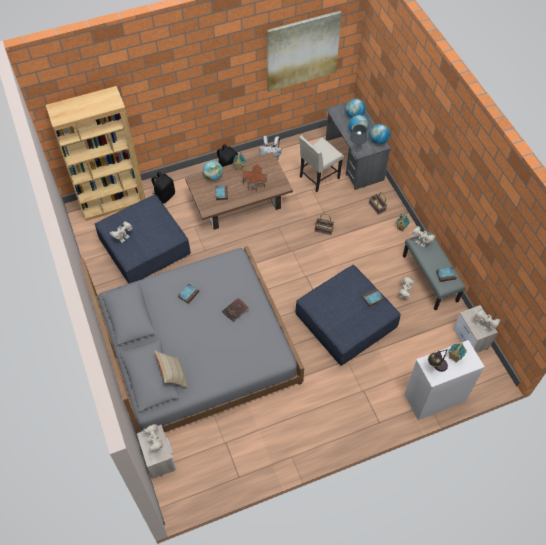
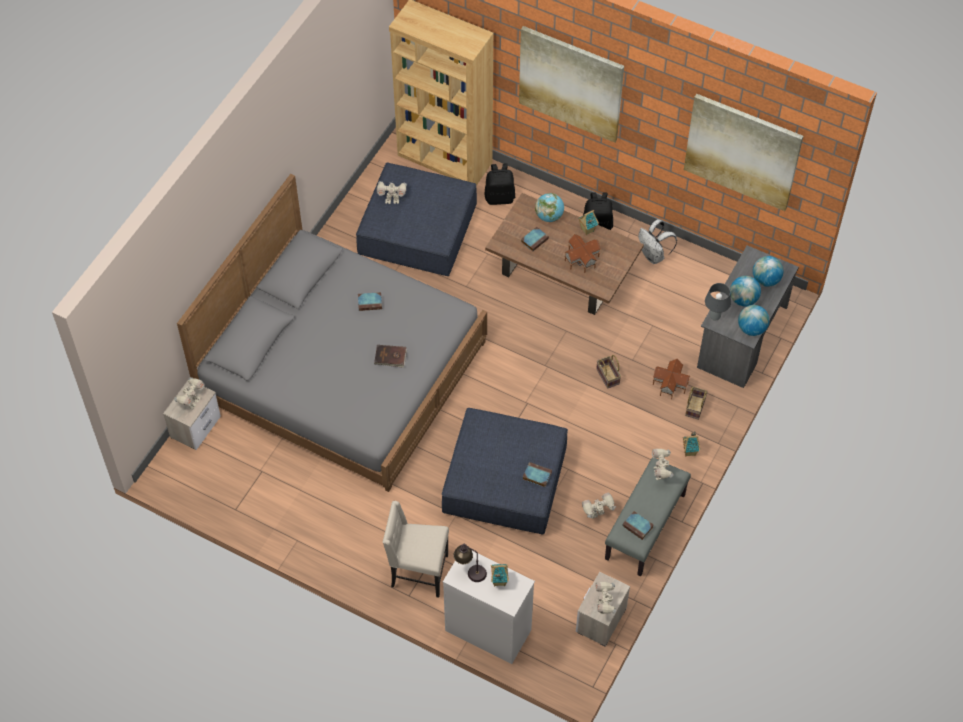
camera: 50 degrees right, 0 degrees up
beige pillow [154,350,188,388] -> none
beige chair [299,135,343,192] -> beige chair moved to [383,501,449,597]
none -> picture [519,26,624,143]
none -> toy house [653,359,691,399]

